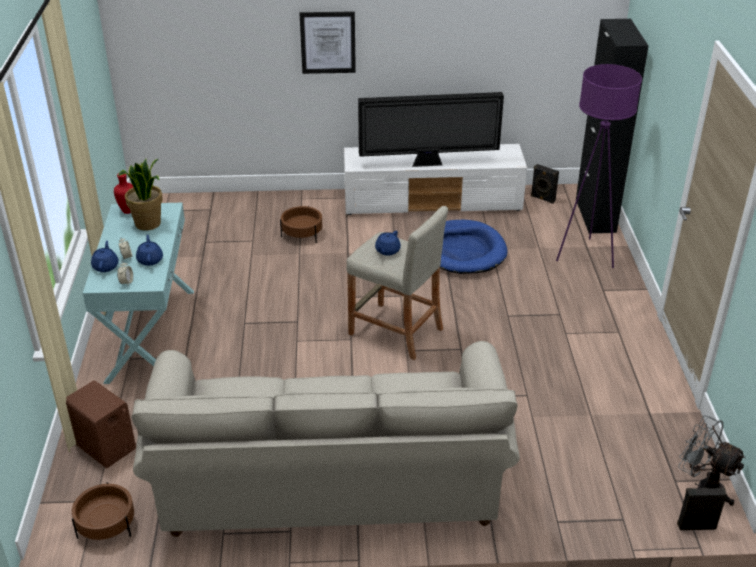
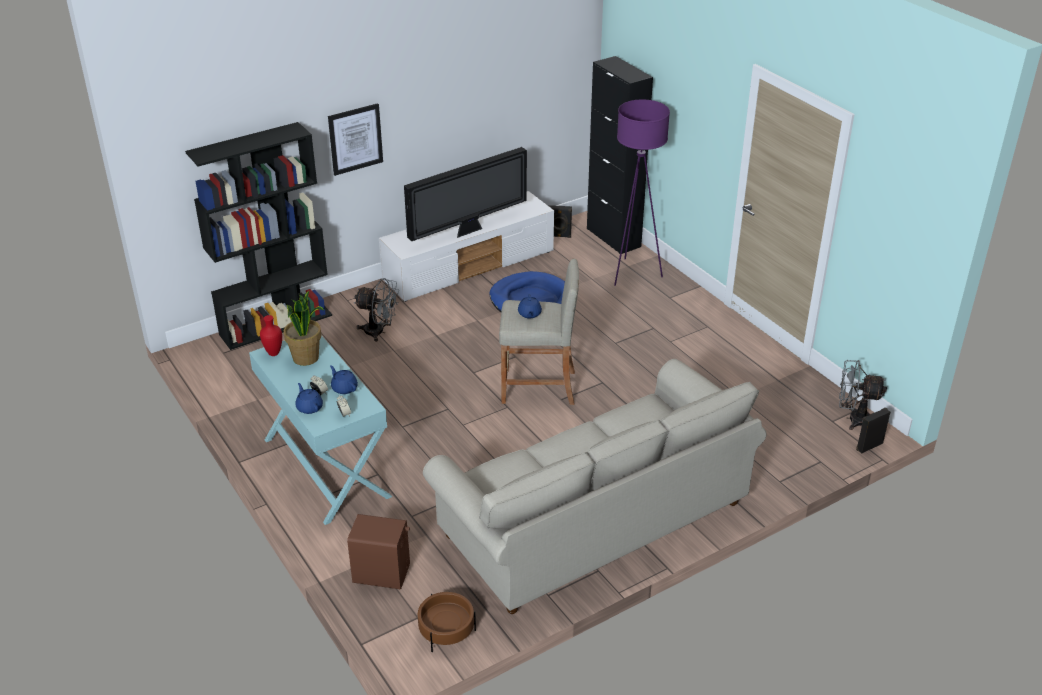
camera: 30 degrees left, 0 degrees up
brown planter [280,206,322,243] -> grey fan [354,278,399,342]
none -> black bookcase [185,122,332,350]

